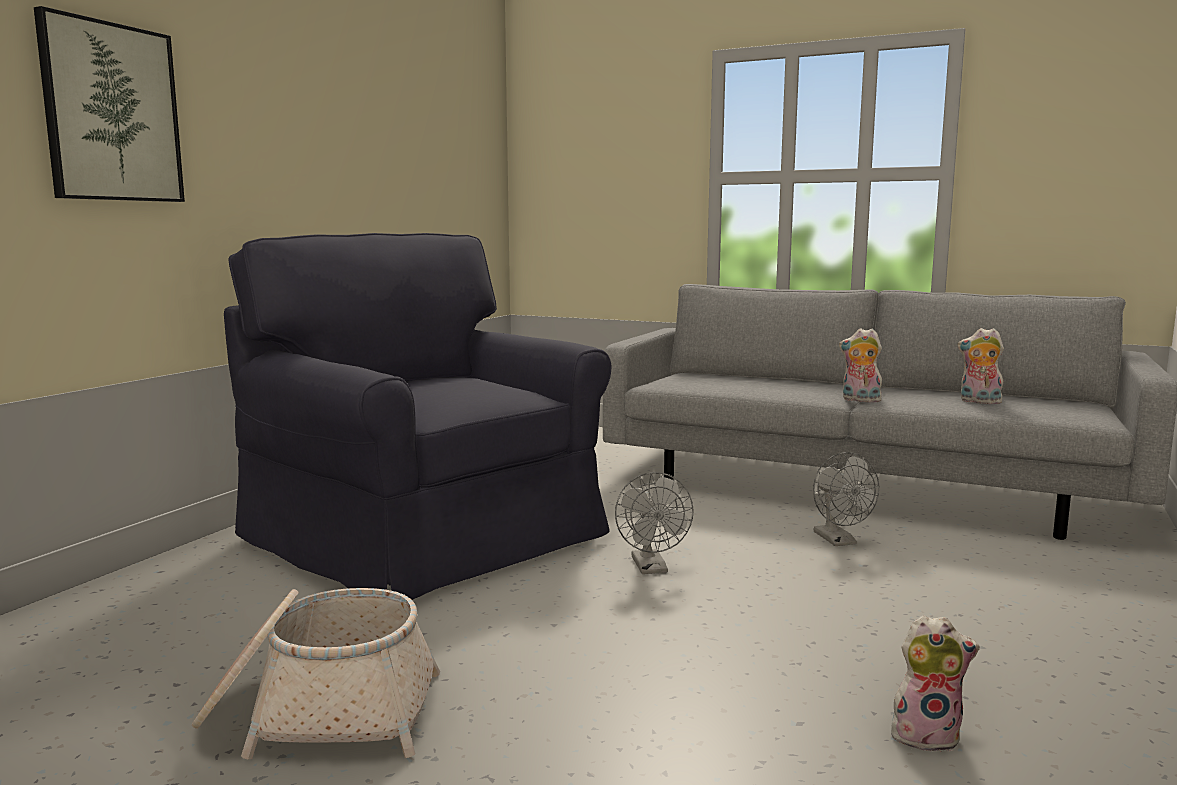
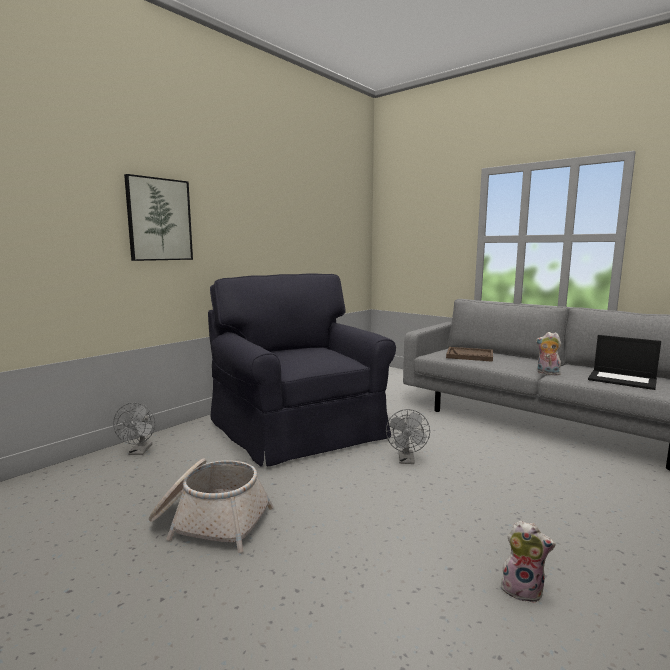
camera: 15 degrees right, 0 degrees up
grey fan [813,452,879,546] -> grey fan moved to [113,402,155,455]
plush toy [958,328,1004,404] -> laptop [588,335,661,390]
none -> brown tray [446,347,493,362]

